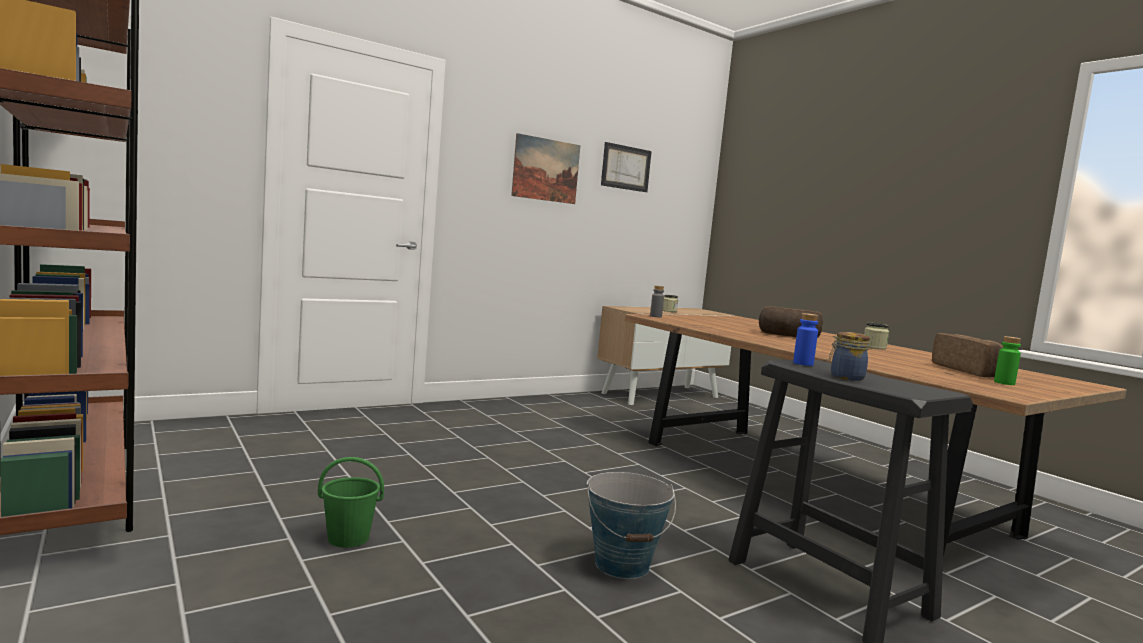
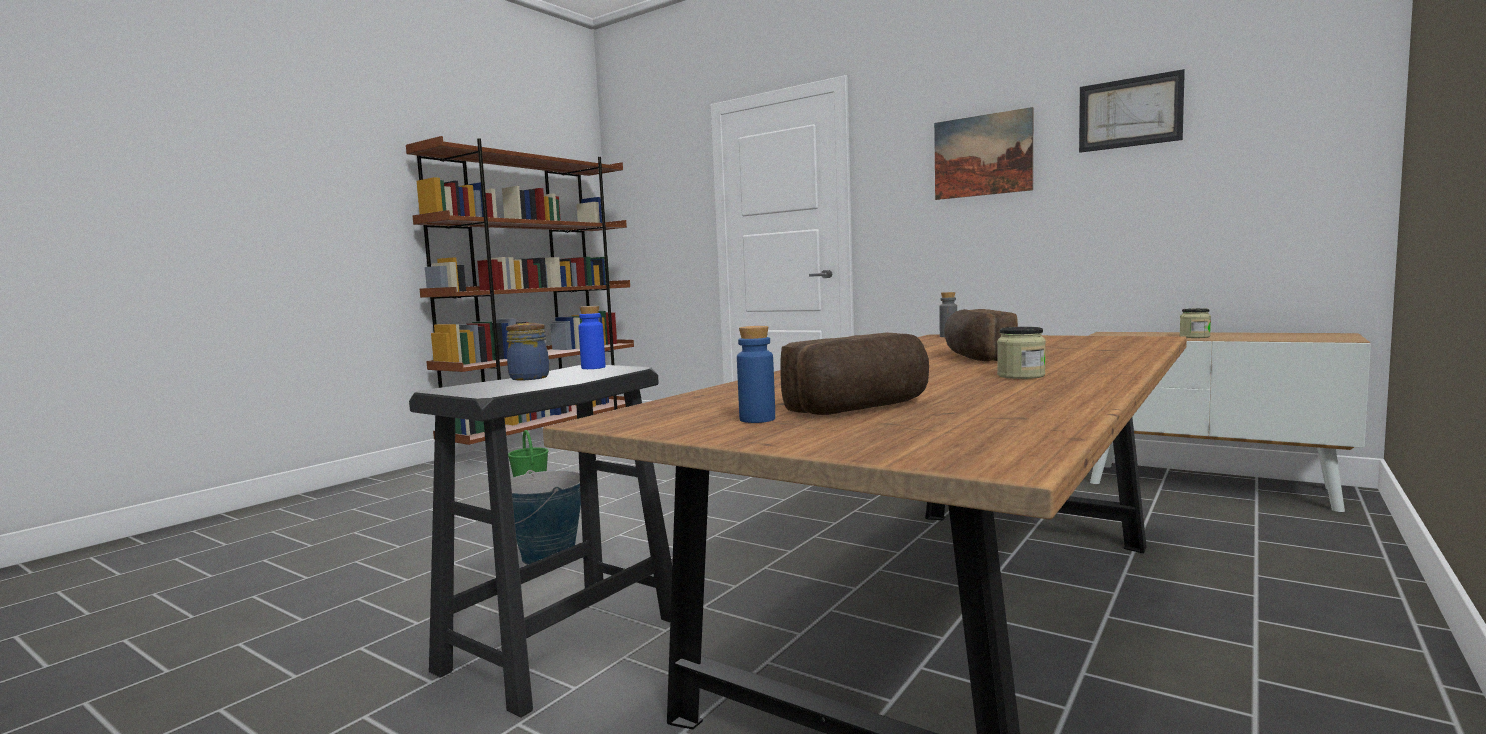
camera: 70 degrees right, 0 degrees up
green bottle [994,336,1021,385] -> blue bottle [737,326,775,423]

